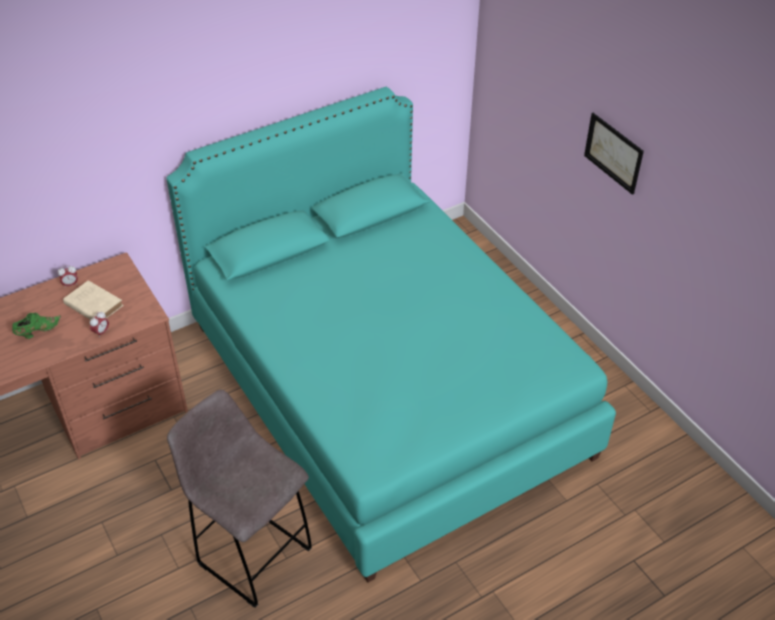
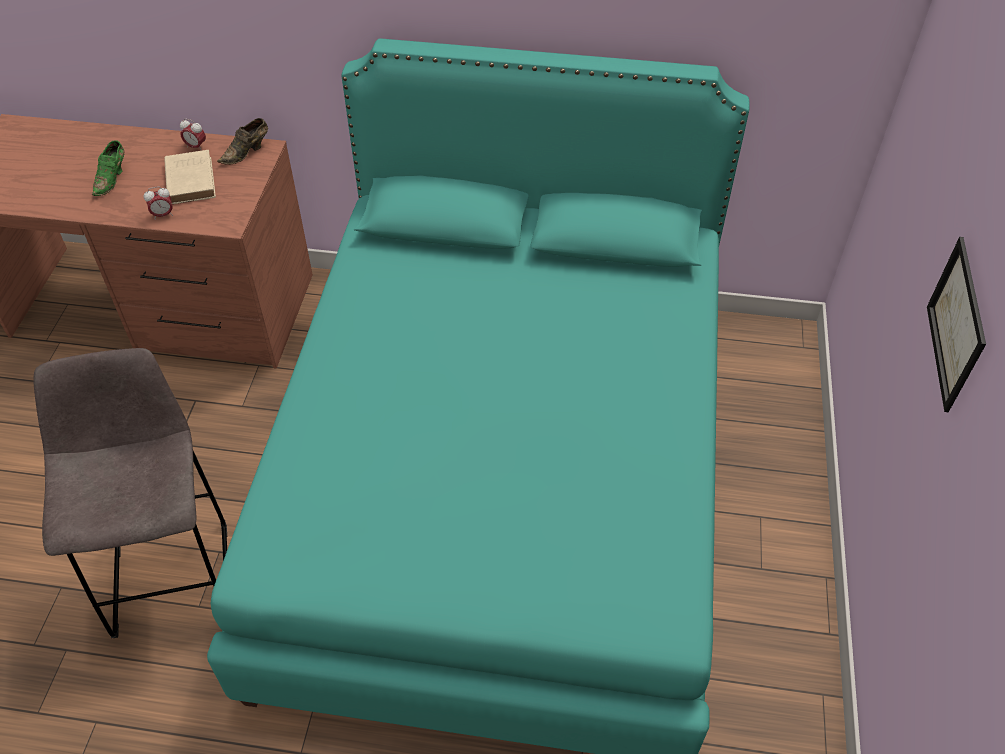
camera: 40 degrees right, 5 degrees up
green shoe [12,313,61,339] -> green shoe turned 105 degrees clockwise [92,140,125,196]
none -> brown shoe [217,118,268,165]

